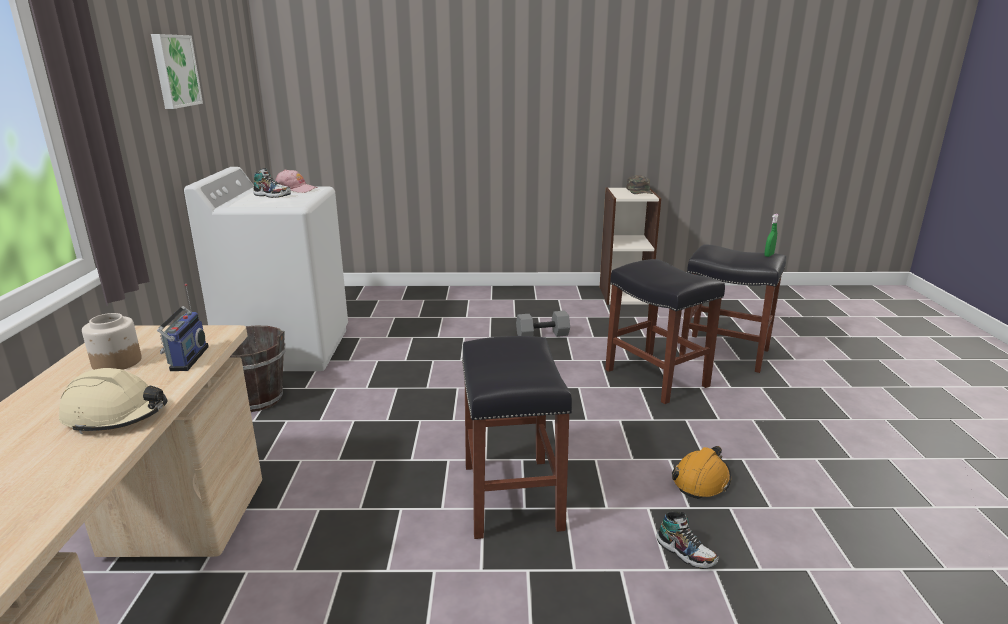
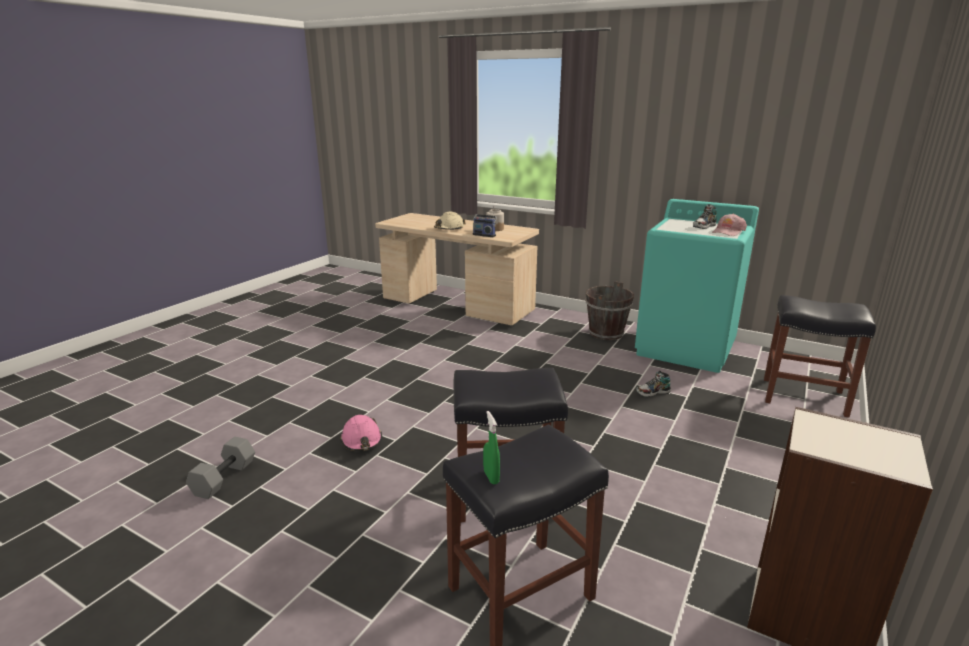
camera: 120 degrees right, 0 degrees up
picture [151,34,203,109] -> none
white washing machine [184,167,348,371] -> turquoise washing machine [635,199,759,373]
black stool [462,336,572,539] -> black stool moved to [764,295,876,418]
grey dumbbell [516,311,570,337] -> grey dumbbell moved to [186,437,255,499]
green cap [626,175,653,194] -> none
shoe [657,512,719,569] -> shoe moved to [636,371,671,397]
orange hard hat [672,446,731,499] -> pink hard hat [340,415,382,451]

